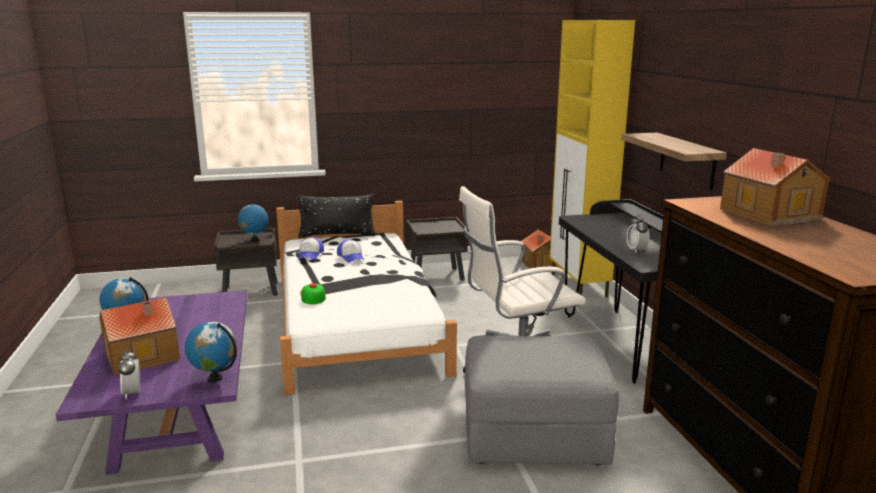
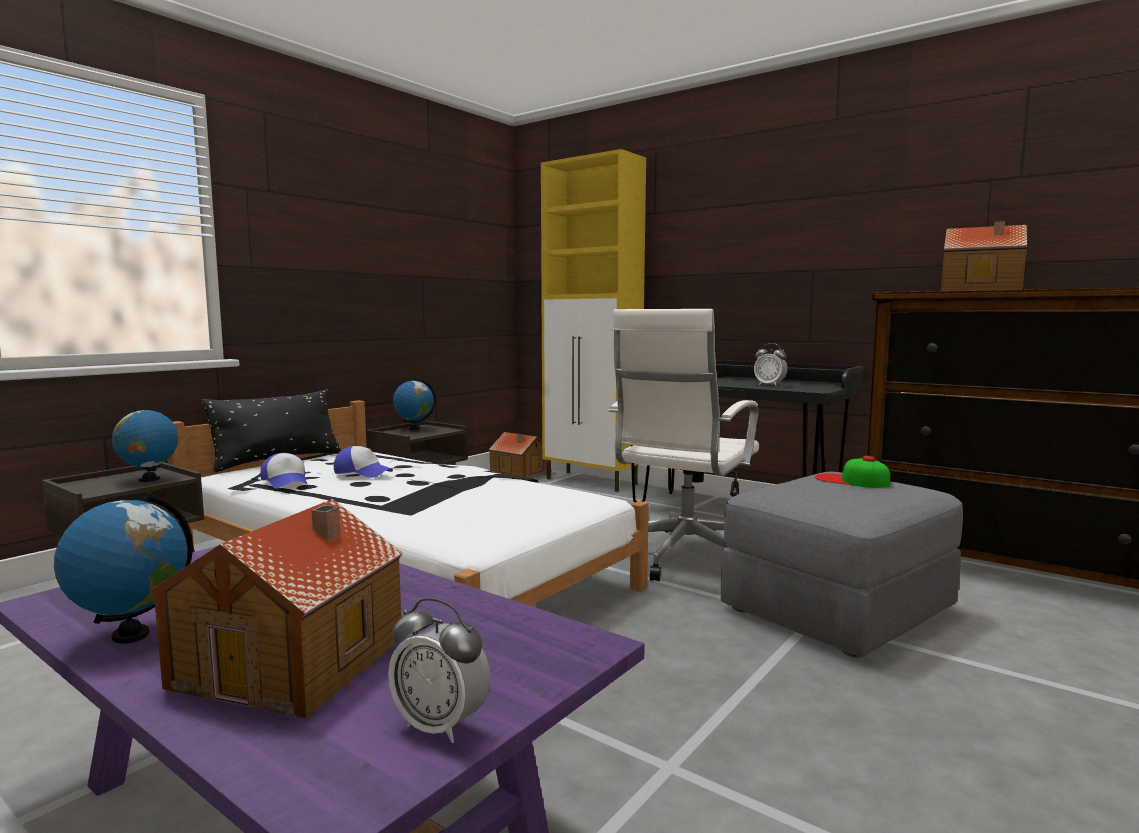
camera: 40 degrees left, 10 degrees down
globe [185,322,237,383] -> globe moved to [393,379,436,430]
cap [300,283,326,304] -> cap moved to [815,456,890,488]
shelf [621,133,727,190] -> none

